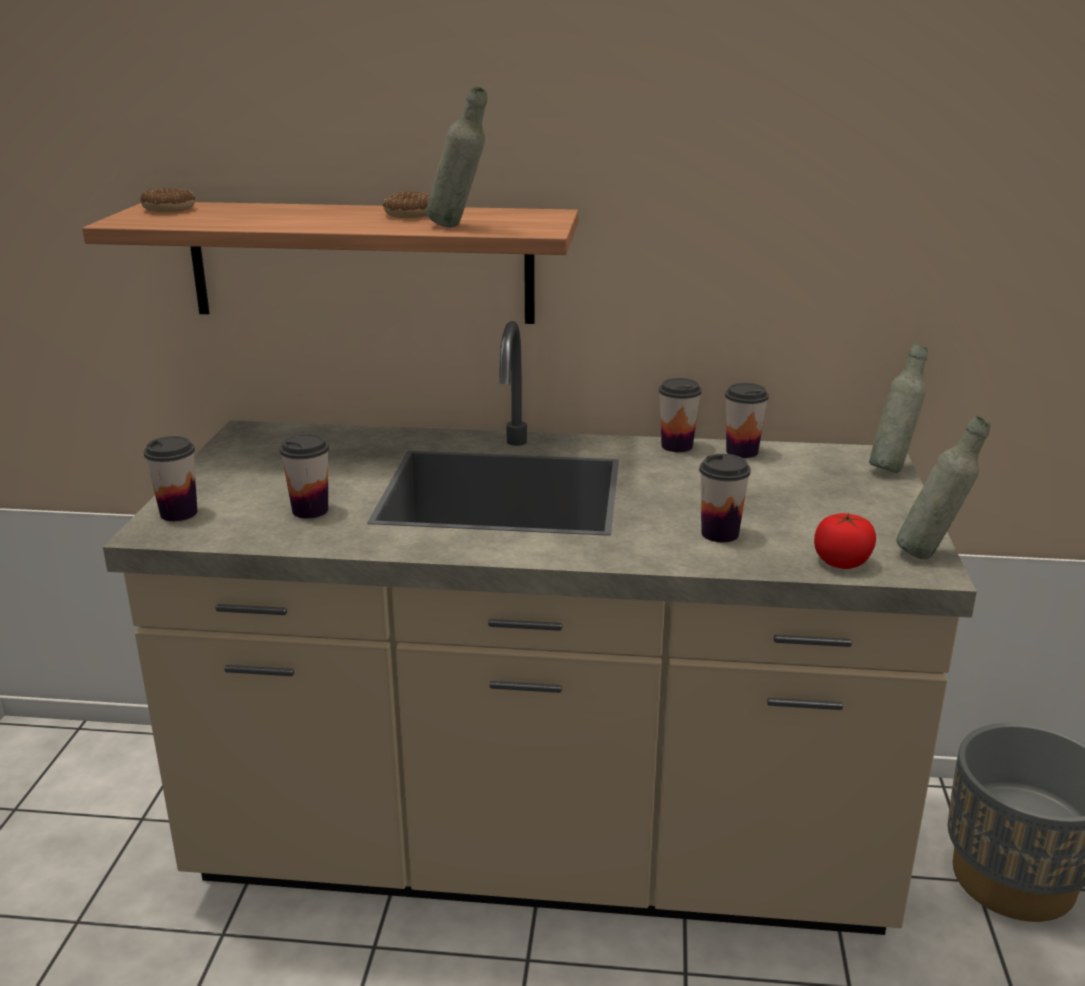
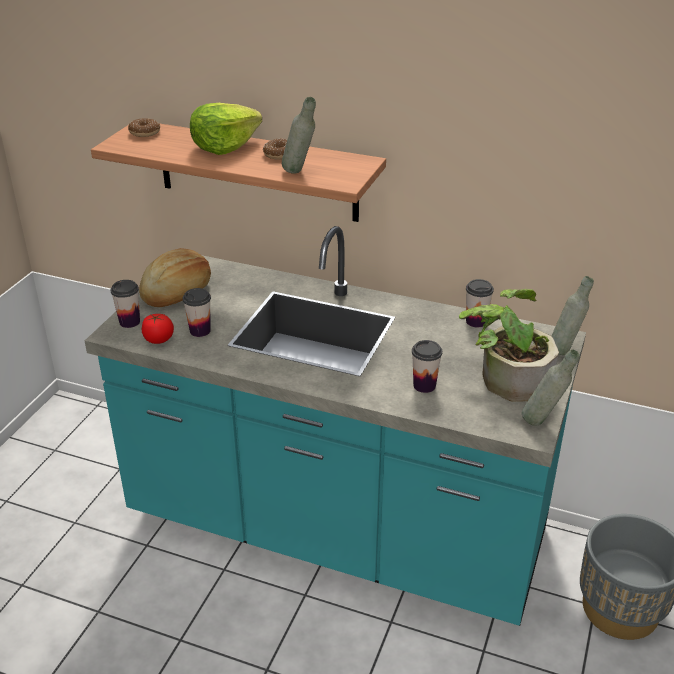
camera: 15 degrees right, 10 degrees up
beige counter [103,321,977,935] -> turquoise counter [85,226,586,626]
cup [659,378,702,452] -> none
tomato [814,513,876,569] -> tomato moved to [142,314,174,344]
none -> bread [139,248,211,307]
none -> lettuce [190,103,262,155]
none -> potted plant [459,289,559,402]

